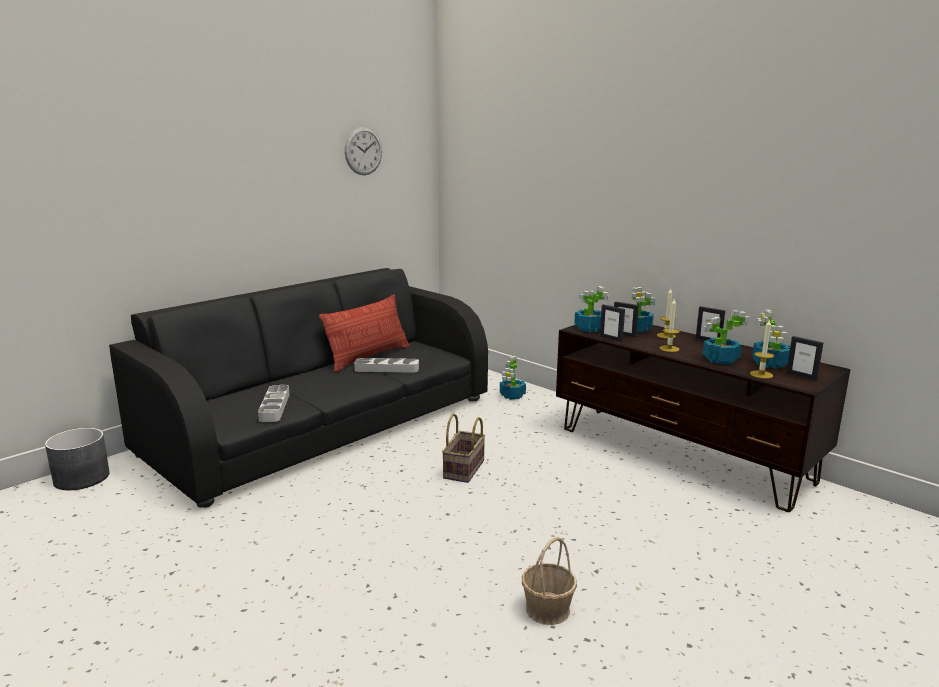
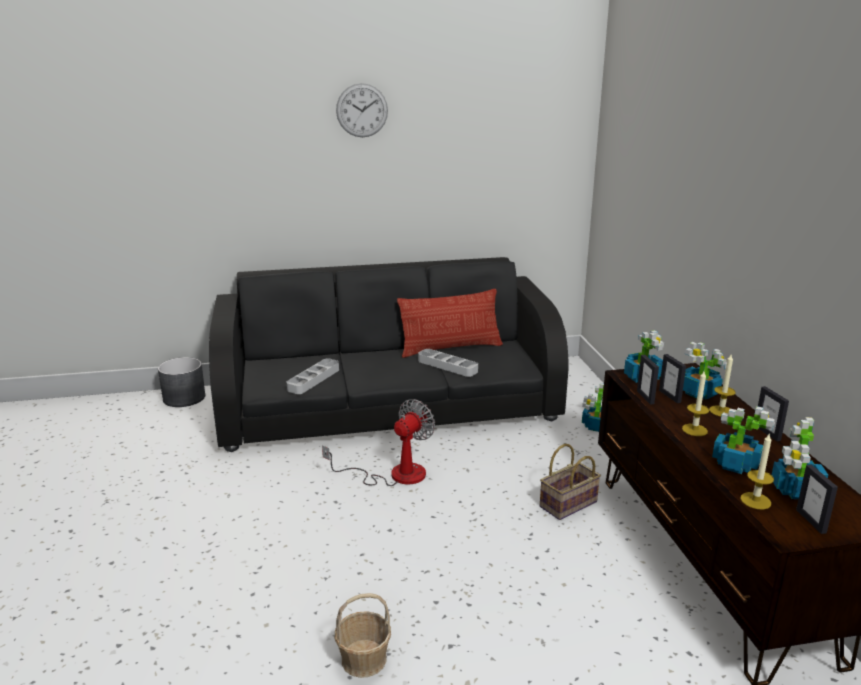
camera: 35 degrees right, 5 degrees up
wall clock [345,127,382,175] -> wall clock moved to [336,83,388,137]
basket [442,414,485,483] -> basket moved to [540,444,601,520]
none -> fan [322,399,435,486]

